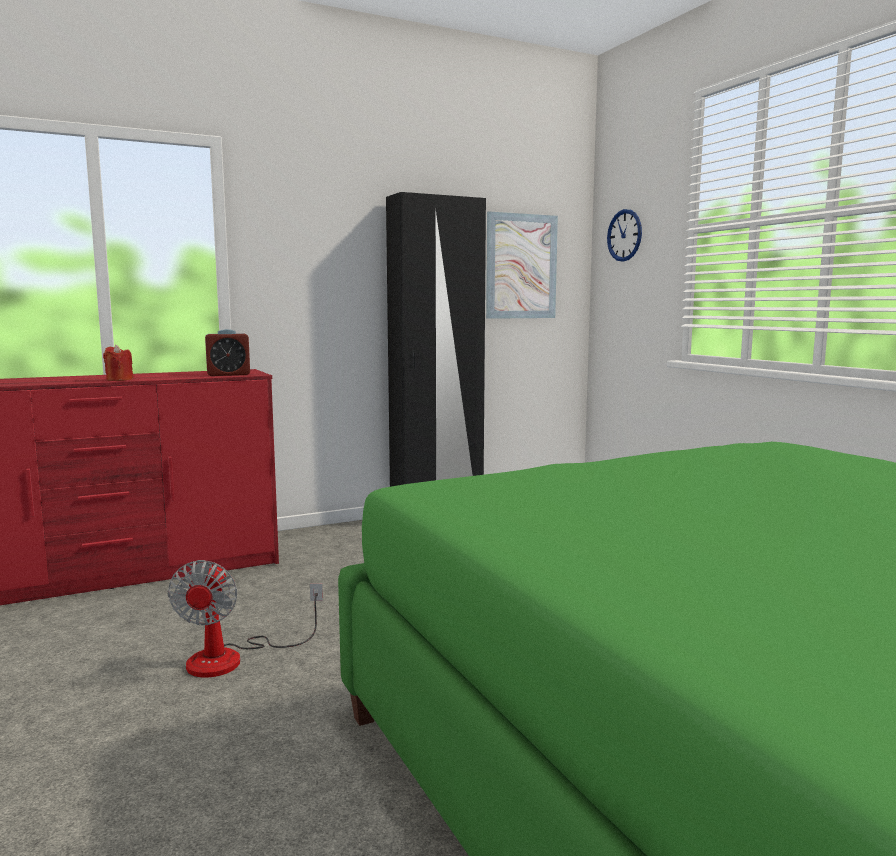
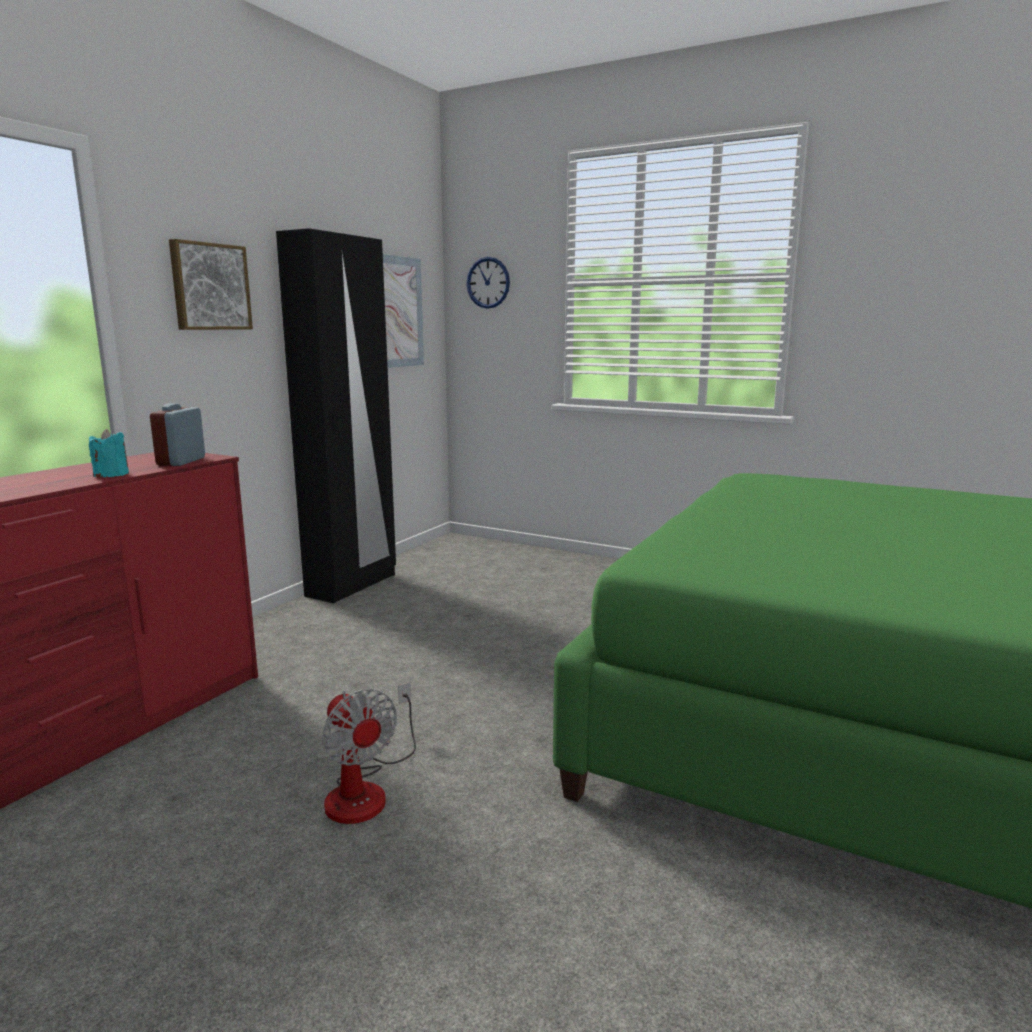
camera: 35 degrees left, 5 degrees up
red candle [103,344,134,381] -> none
alarm clock [205,329,250,376] -> alarm clock turned 150 degrees clockwise [150,404,205,466]
none -> turquoise candle [89,429,129,477]
none -> picture [169,239,253,330]

